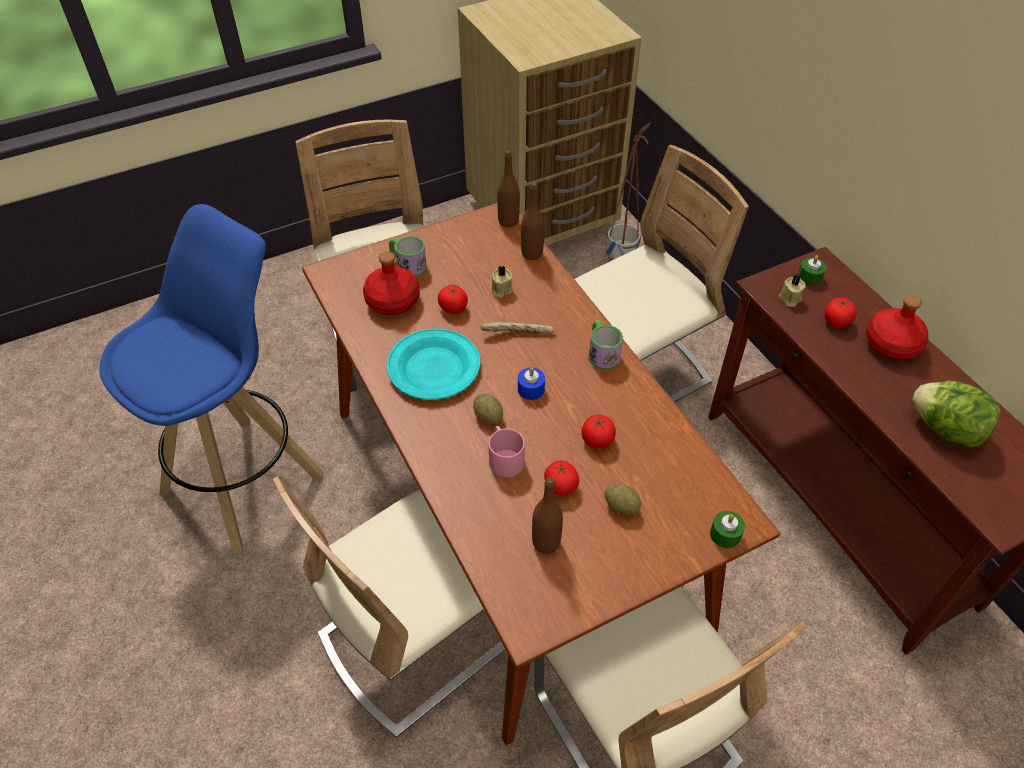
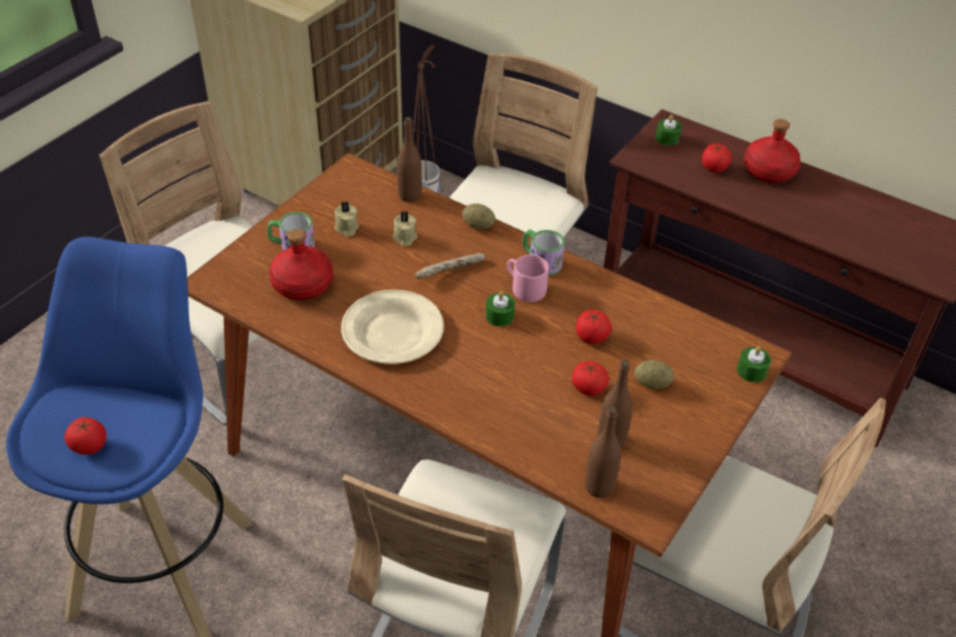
camera: 30 degrees left, 5 degrees down
turquoise plate [387,329,480,400] -> beige plate [341,290,444,364]
tomato [438,285,468,314] -> tomato moved to [64,417,106,455]
potato [473,394,503,424] -> potato moved to [462,203,495,229]
pink mug [488,426,525,477] -> pink mug moved to [507,255,549,302]
brown bottle [497,150,520,227] -> brown bottle moved to [585,407,621,498]
blue candle [518,368,545,400] -> green candle [486,291,515,327]
beige candle [779,275,806,307] -> beige candle moved to [335,201,359,237]
lettuce [912,381,1001,448] -> none

